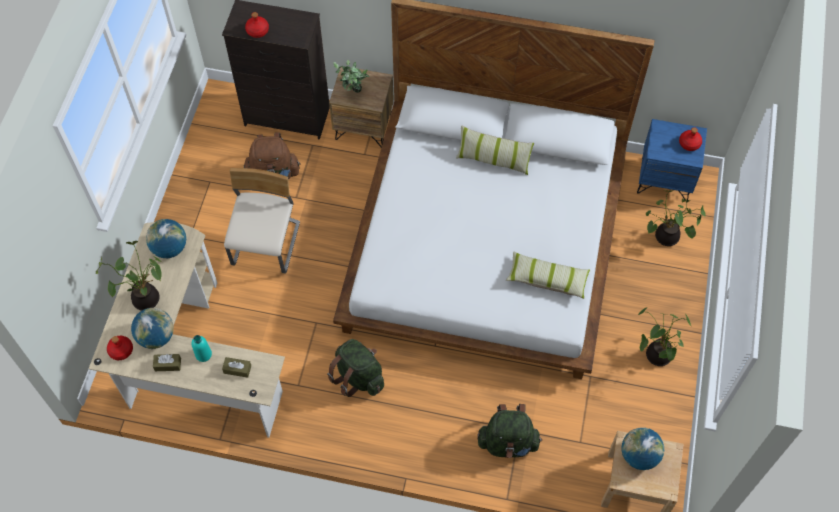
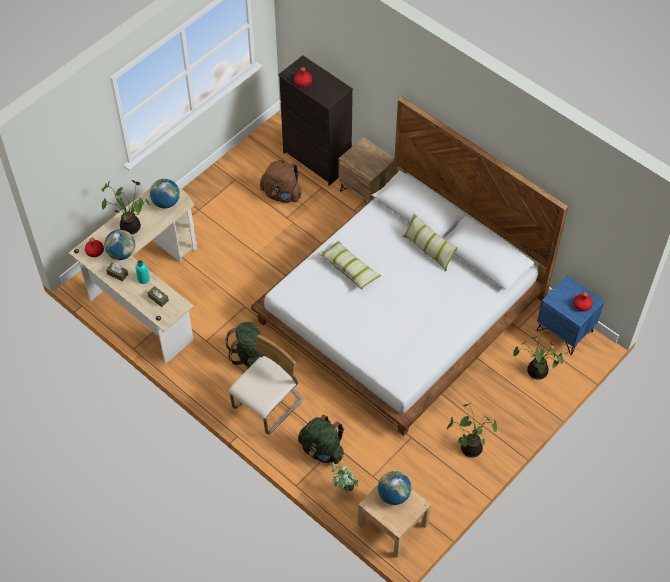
camera: 30 degrees right, 5 degrees down
beige chair [224,168,300,274] -> beige chair moved to [229,334,304,435]
potted plant [333,60,369,93] -> potted plant moved to [332,462,359,492]
pillow [506,252,590,299] -> pillow moved to [318,240,382,290]

